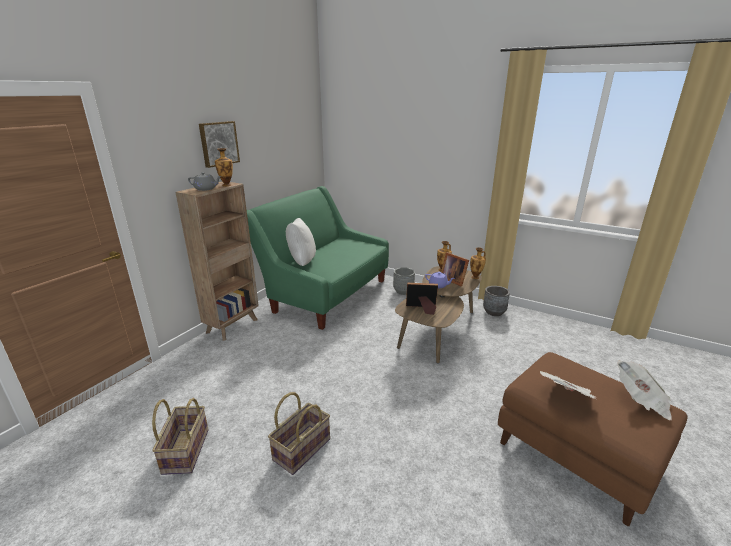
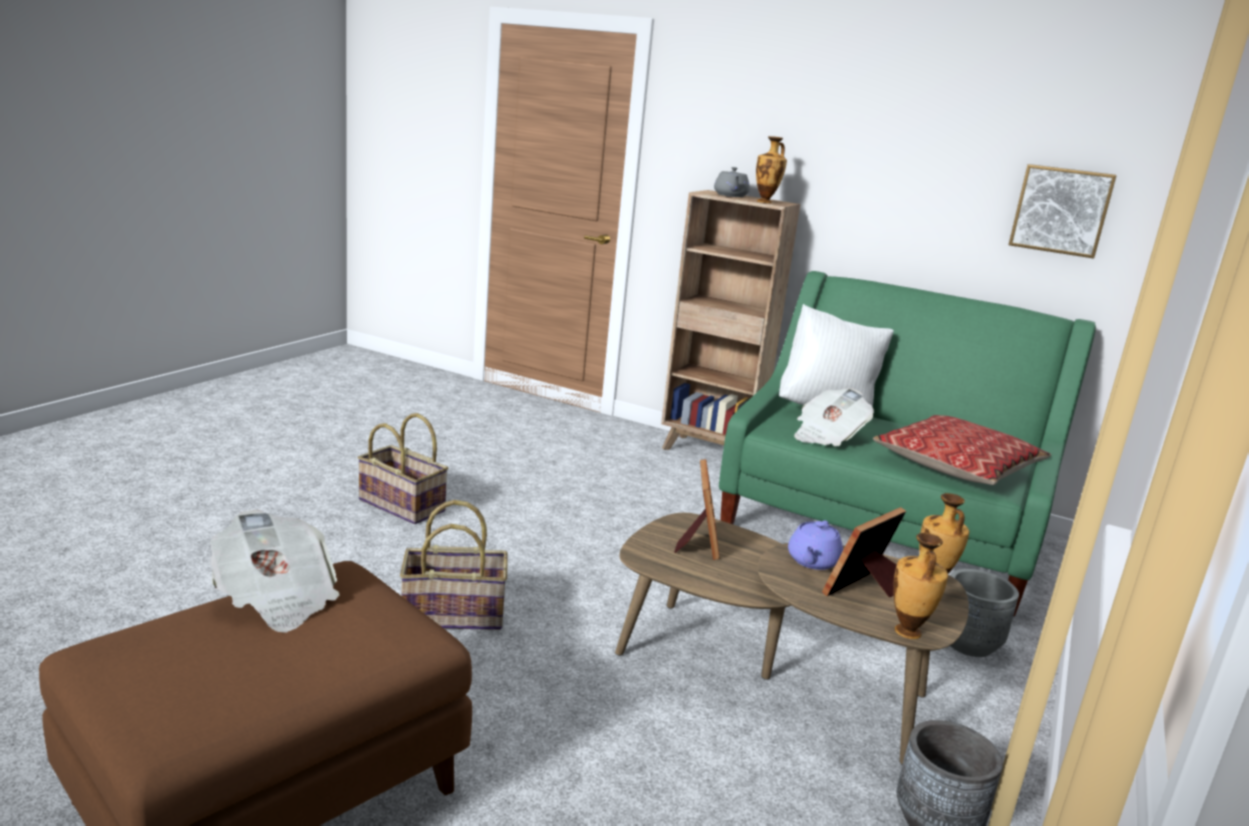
camera: 85 degrees right, 5 degrees down
basket [152,398,209,475] -> basket moved to [400,500,508,630]
picture [199,121,240,168] -> picture moved to [1009,164,1117,258]
newspaper [617,360,672,420] -> newspaper moved to [794,388,874,446]
none -> pillow [873,415,1051,485]

